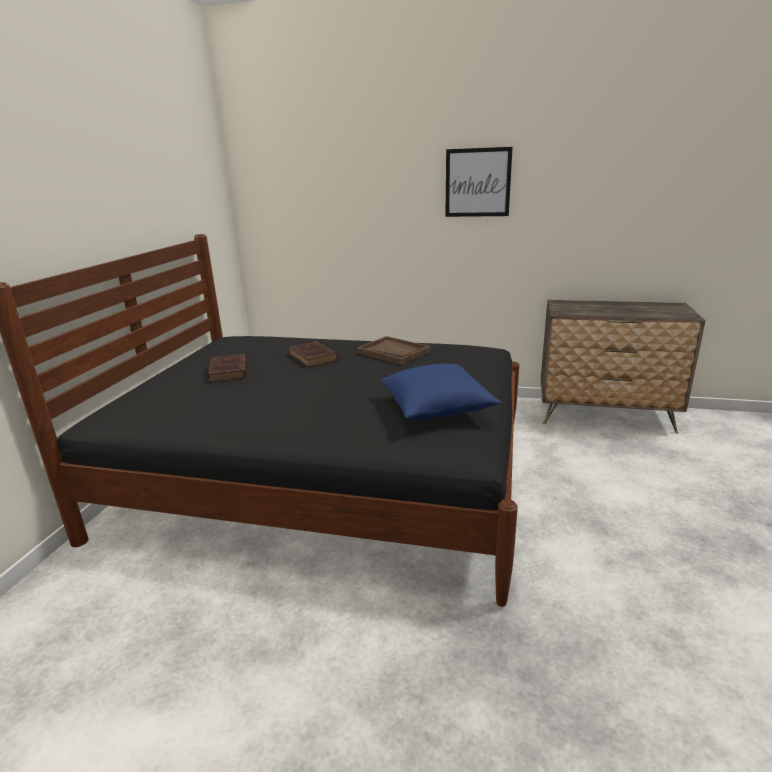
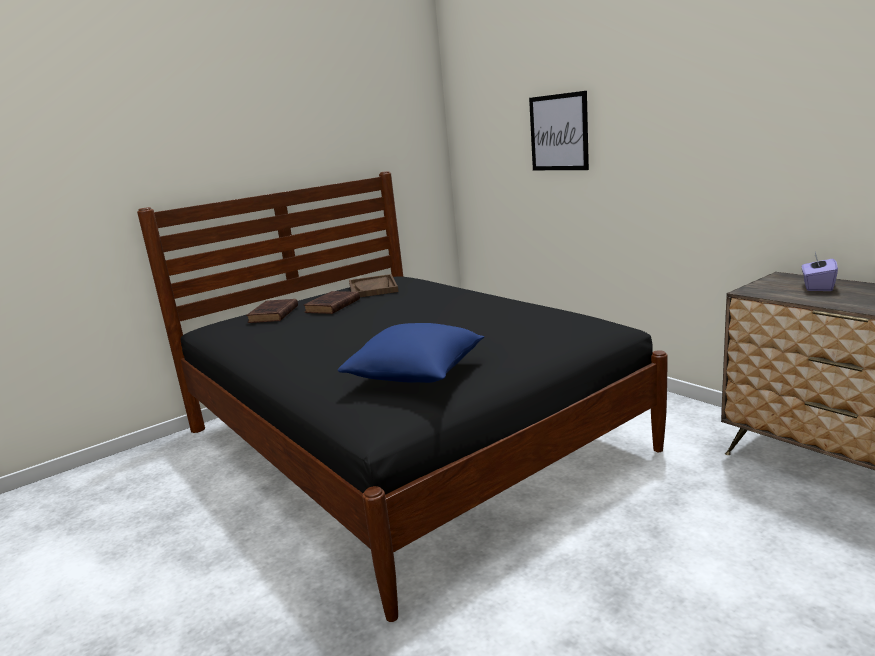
camera: 40 degrees right, 5 degrees down
brown book [289,341,338,367] -> brown book moved to [246,299,298,323]
brown tray [357,336,431,365] -> brown tray moved to [349,274,398,297]
picture [445,147,513,217] -> picture moved to [529,91,589,170]
none -> purple tissue box [802,252,838,291]

